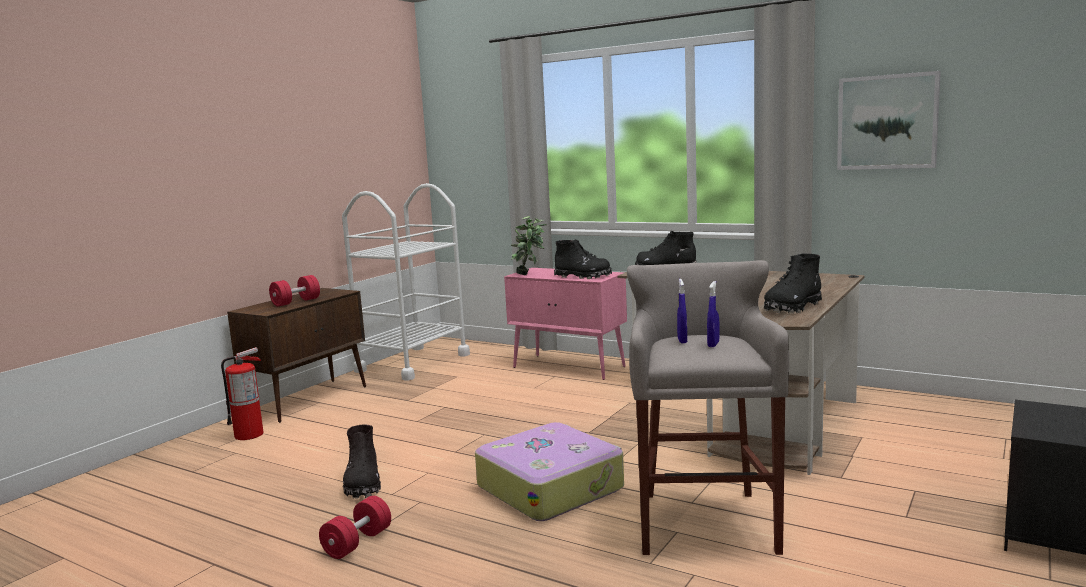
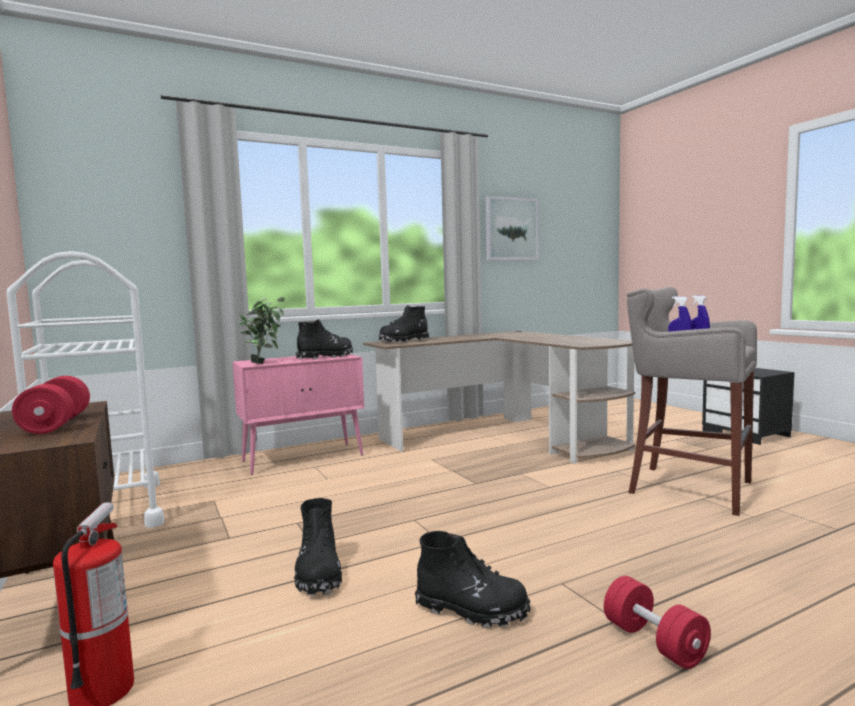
camera: 60 degrees left, 5 degrees down
suitcase [475,422,624,521] -> none
black boot [764,254,822,313] -> black boot moved to [294,498,342,596]

